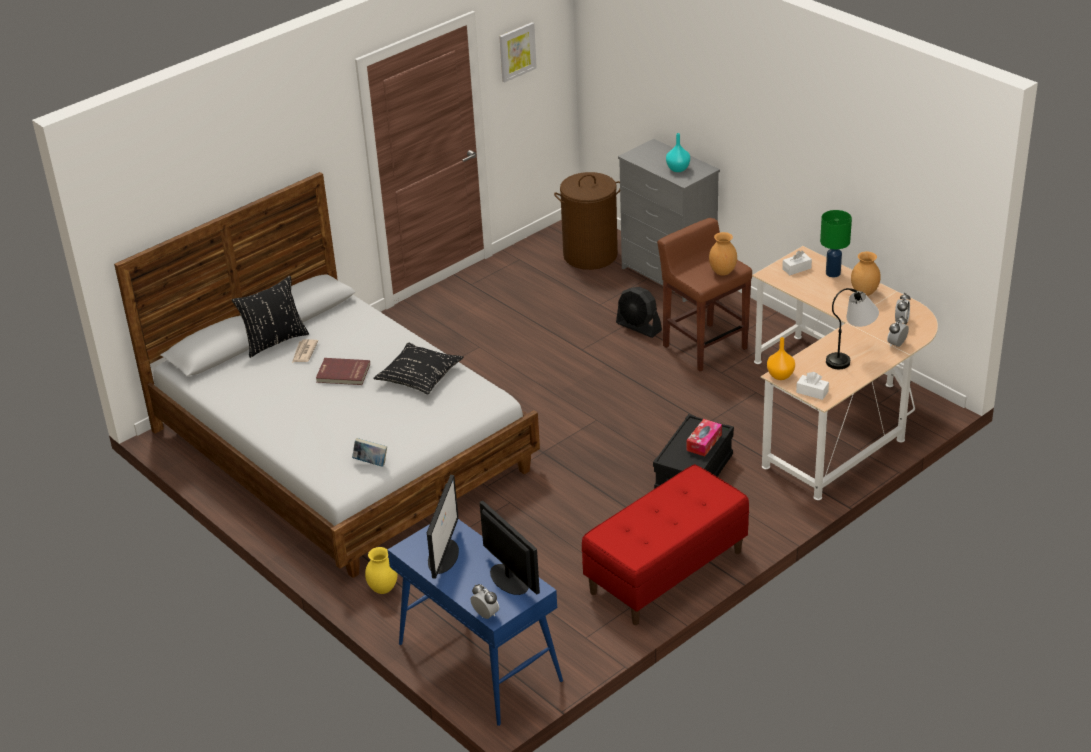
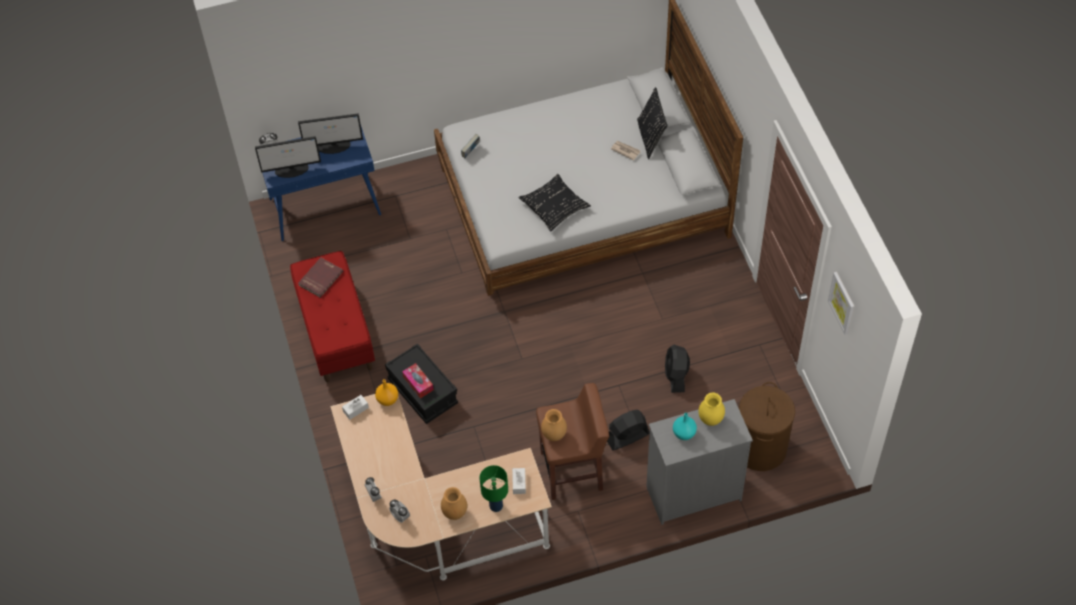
camera: 115 degrees right, 20 degrees up
red book [316,358,370,385] -> red book moved to [298,257,343,298]
yellow vase [365,547,397,594] -> yellow vase moved to [699,393,725,426]
monitor [427,475,459,579] -> monitor turned 45 degrees counterclockwise [298,113,363,154]
table lamp [826,288,879,369] -> none
none -> black fan [665,345,690,393]

